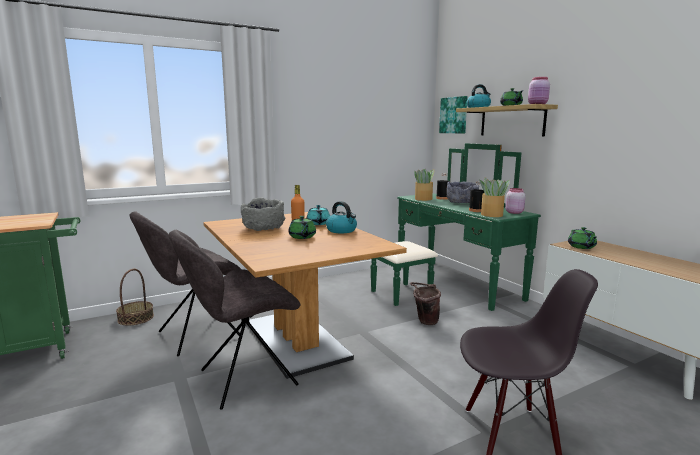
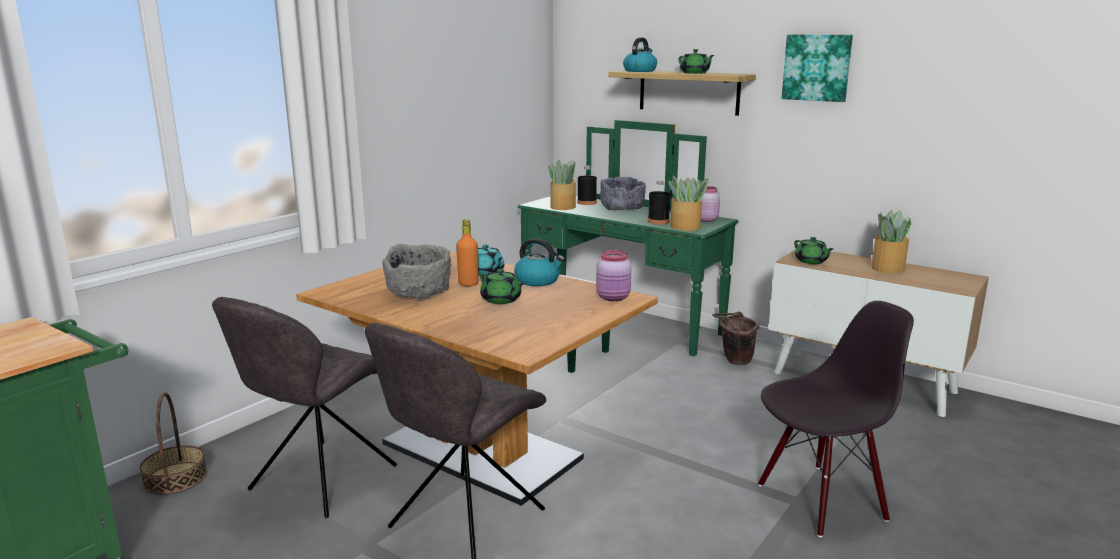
camera: 25 degrees left, 5 degrees up
brown bucket [410,282,441,325] -> brown bucket moved to [712,312,759,365]
picture [439,96,468,133] -> picture moved to [781,35,853,102]
pink jar [528,77,550,104] -> pink jar moved to [596,250,631,301]
none -> potted plant [871,210,911,273]

